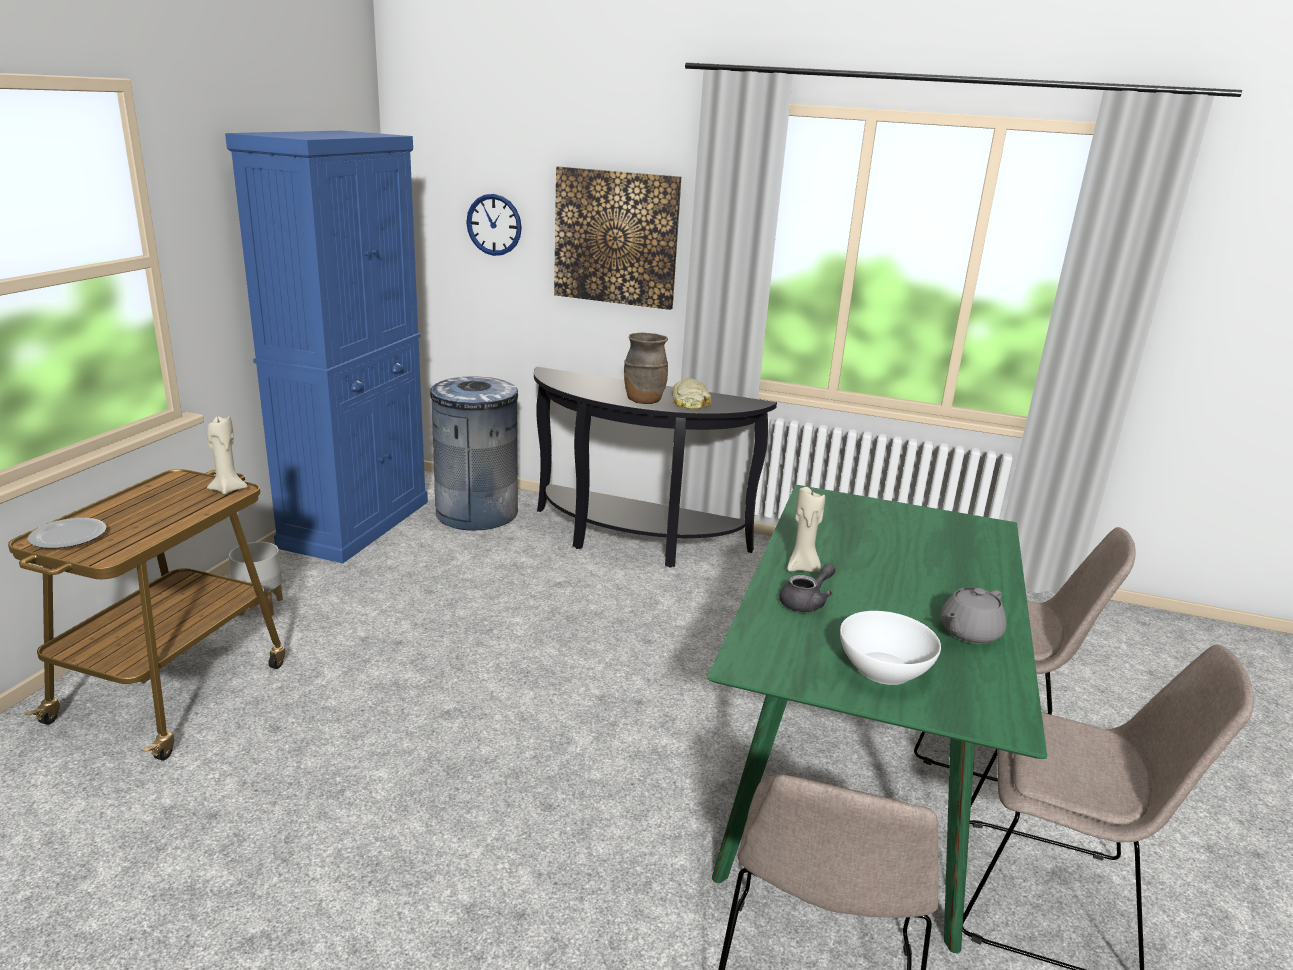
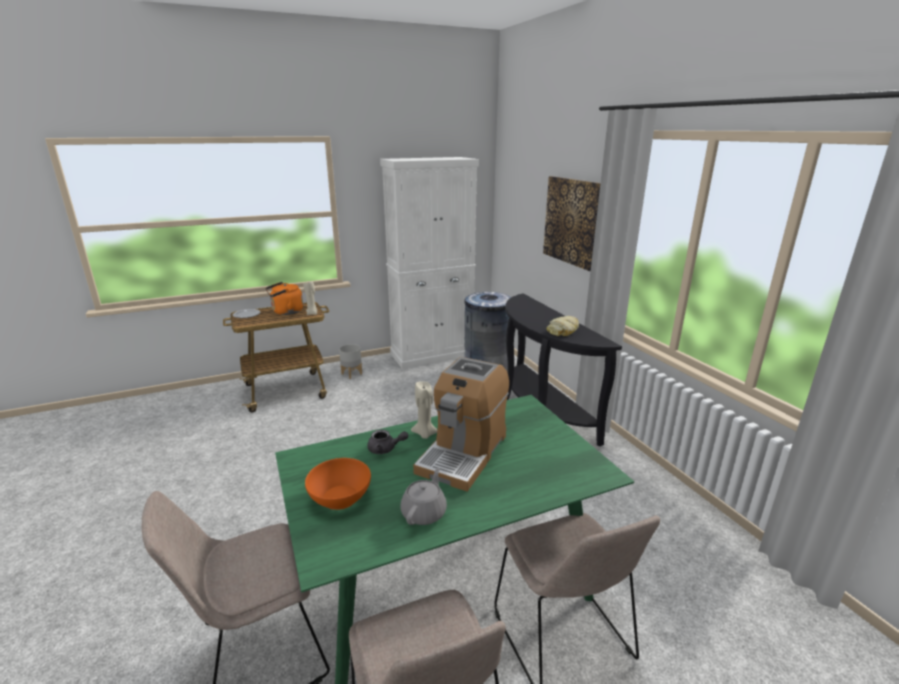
camera: 50 degrees right, 0 degrees up
blue cabinet [225,131,428,563] -> white cabinet [380,157,479,369]
wall clock [466,194,522,256] -> none
brown vase [624,333,668,404] -> none
white bowl [840,611,941,685] -> orange bowl [305,458,371,510]
grey teapot [941,588,1007,644] -> grey teapot turned 105 degrees clockwise [400,468,447,525]
none -> orange kettle [265,282,303,315]
none -> coffee machine [413,357,509,492]

